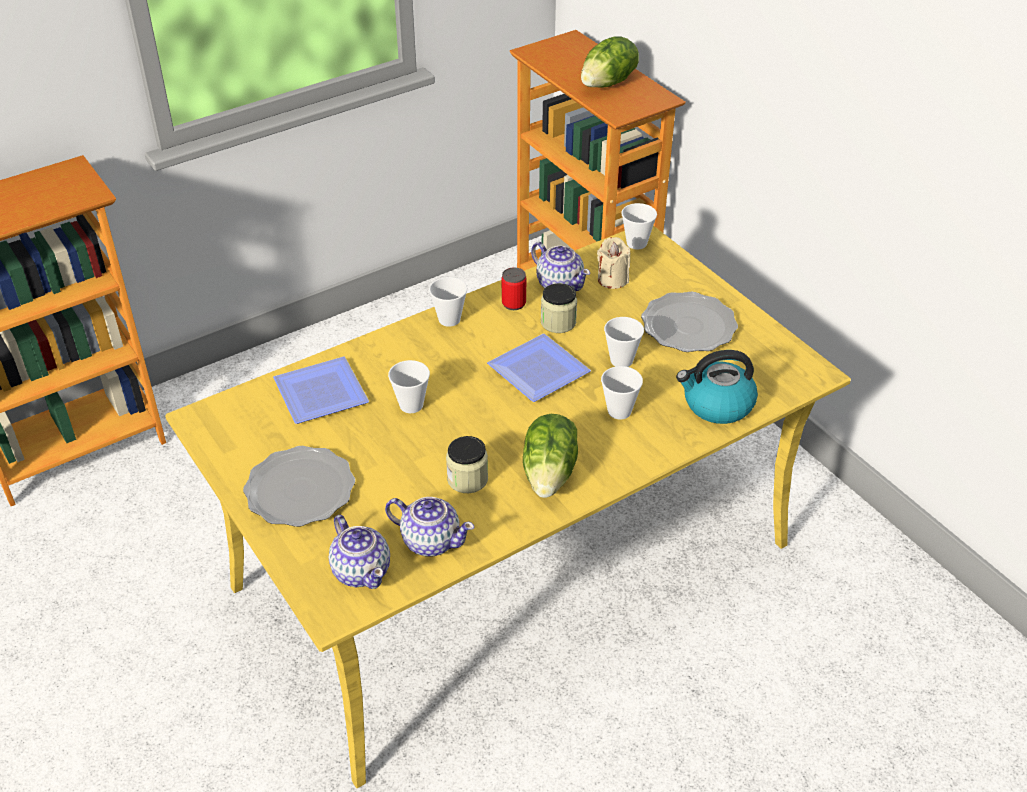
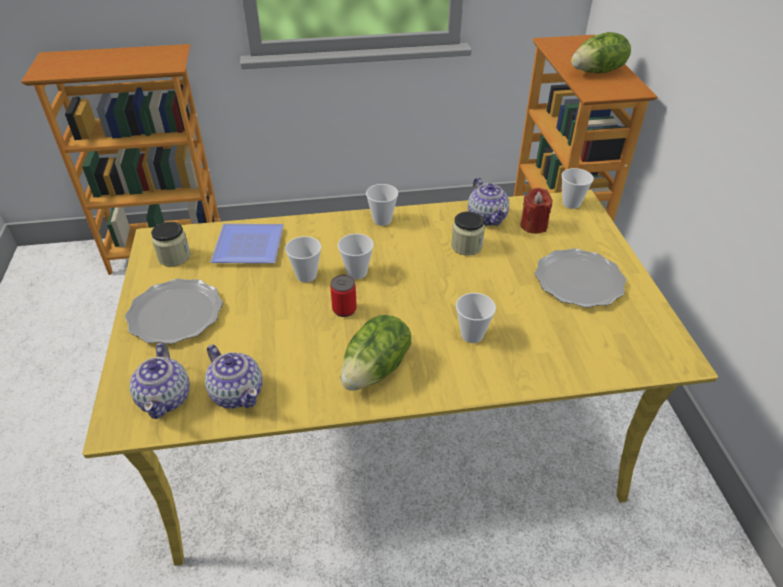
camera: 25 degrees right, 0 degrees up
jar [446,436,488,493] -> jar moved to [151,222,191,267]
plate [487,334,591,402] -> none
can [502,267,526,310] -> can moved to [330,275,357,317]
beige candle [597,237,630,289] -> red candle [520,188,552,234]
cup [604,317,644,367] -> cup moved to [338,234,374,279]
kettle [676,350,758,424] -> none

